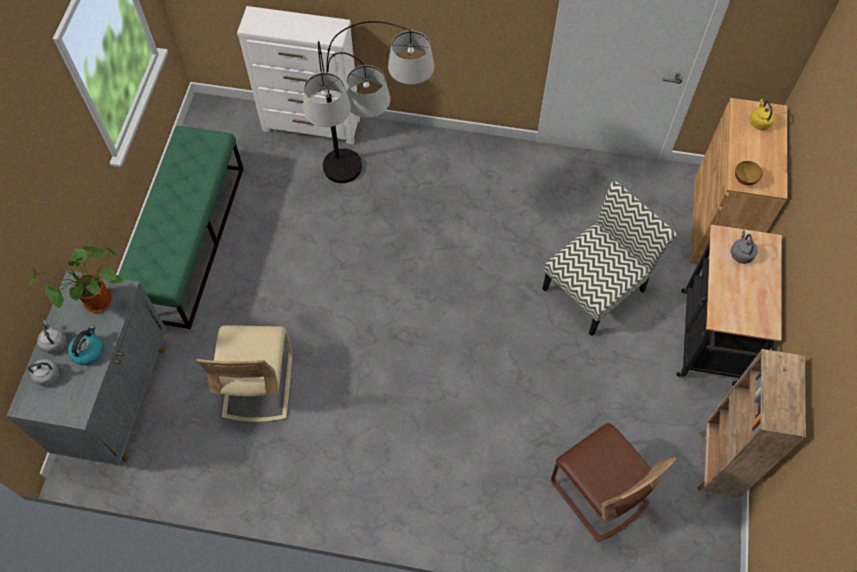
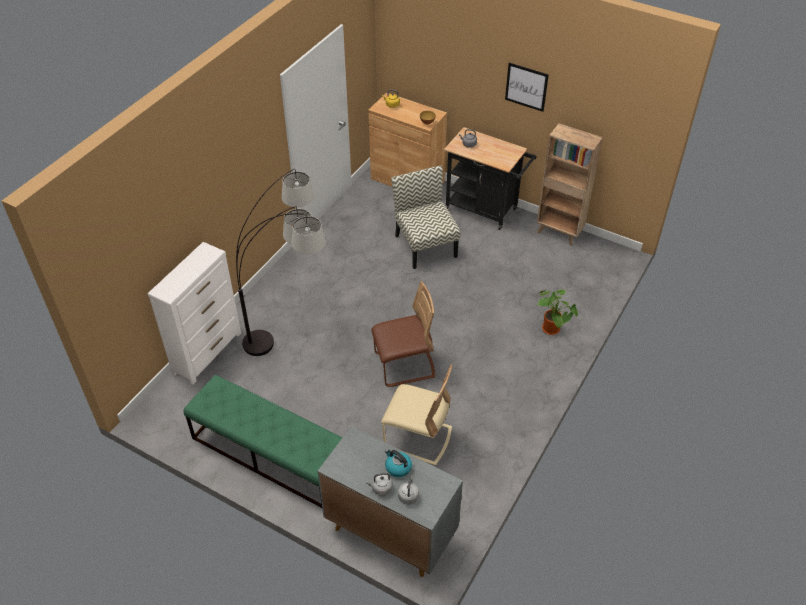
camera: 70 degrees left, 15 degrees down
potted plant [29,246,125,313] -> potted plant moved to [537,290,578,335]
brown chair [551,423,677,542] -> brown chair moved to [371,281,435,387]
none -> picture [505,63,549,112]

